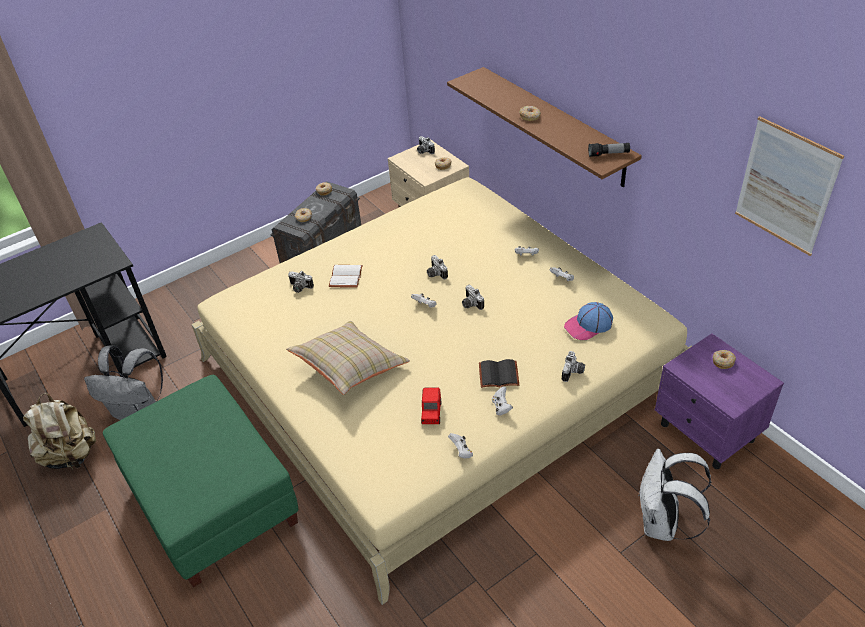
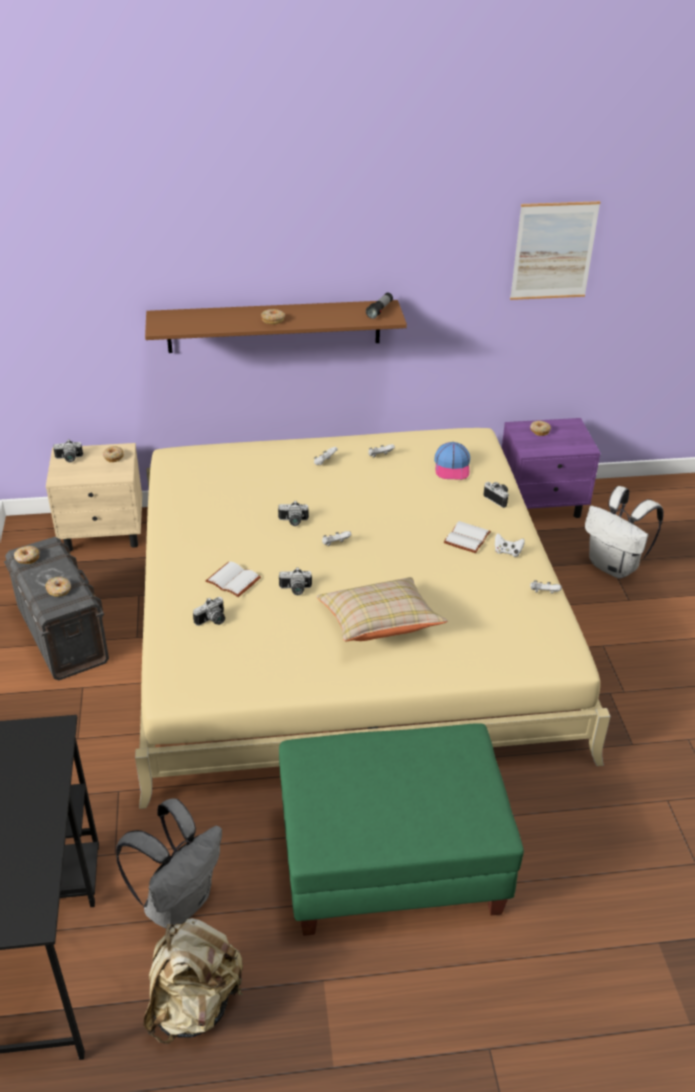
camera: 65 degrees left, 5 degrees down
red toy car [421,388,441,424] -> none
camera [462,285,484,310] -> camera moved to [279,567,312,595]
black book [479,359,519,388] -> white book [444,521,491,553]

